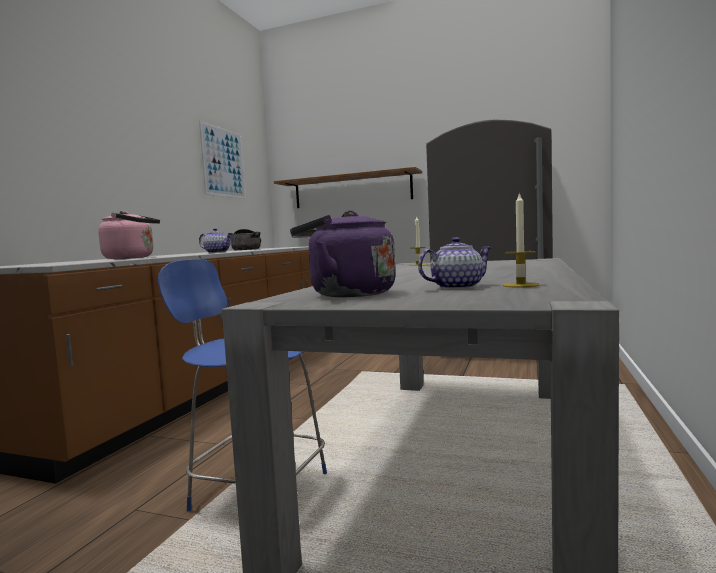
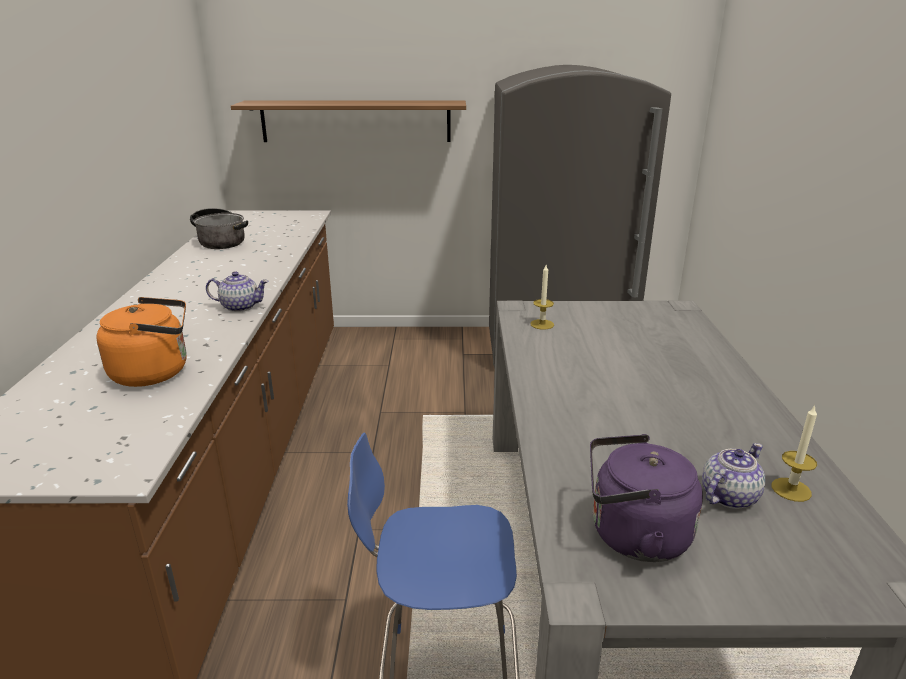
camera: 20 degrees left, 20 degrees up
pink kettle [98,211,160,259] -> orange kettle [97,297,187,387]
picture [199,121,246,199] -> none

